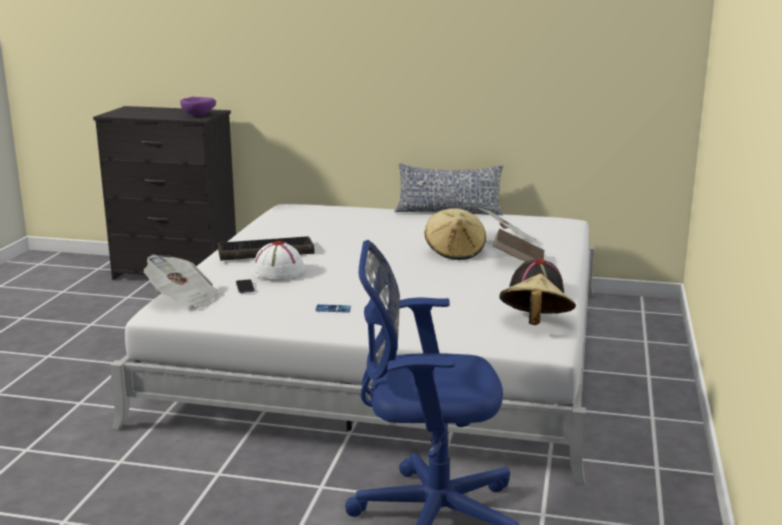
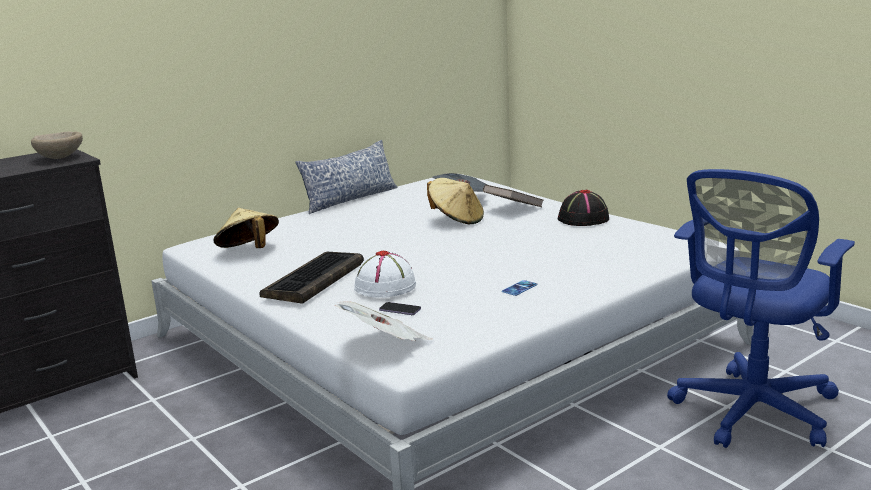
camera: 50 degrees left, 0 degrees up
purple bowl [180,97,216,116] -> beige bowl [31,132,83,159]
beige hat [499,274,576,325] -> beige hat moved to [213,208,279,248]

